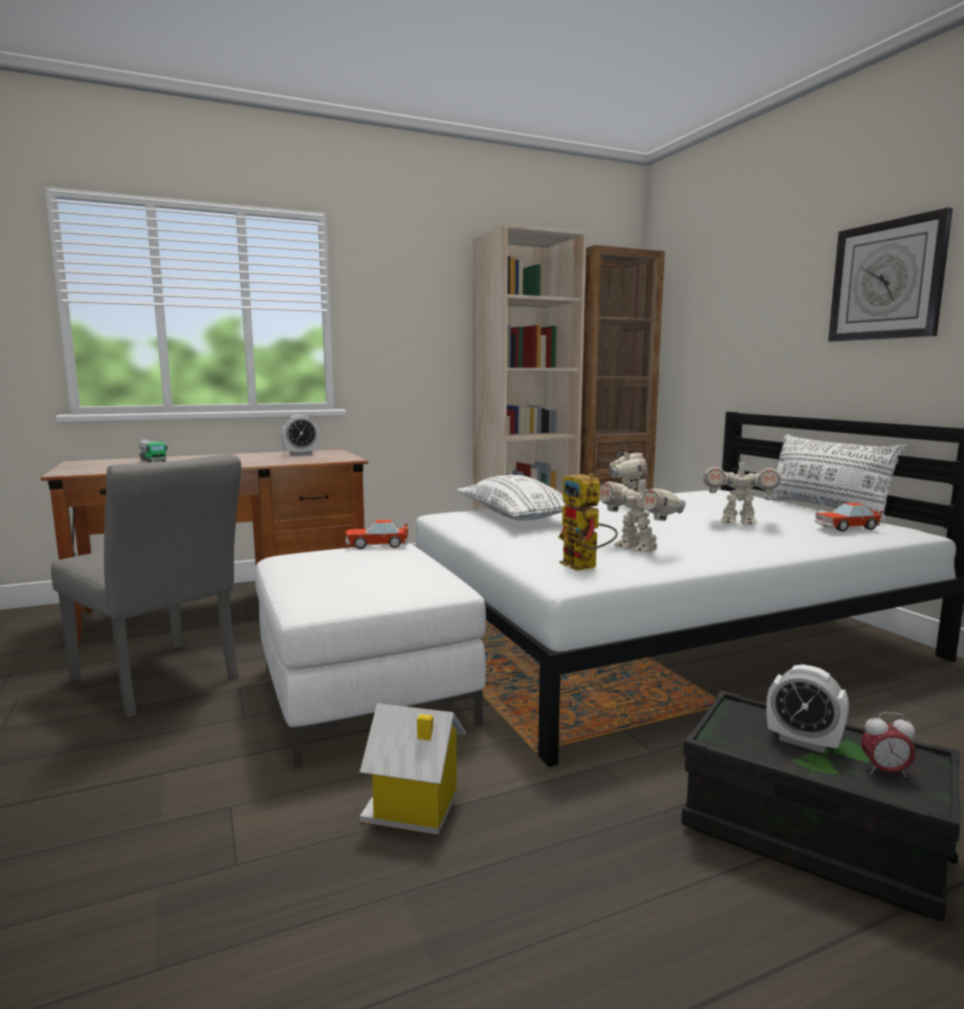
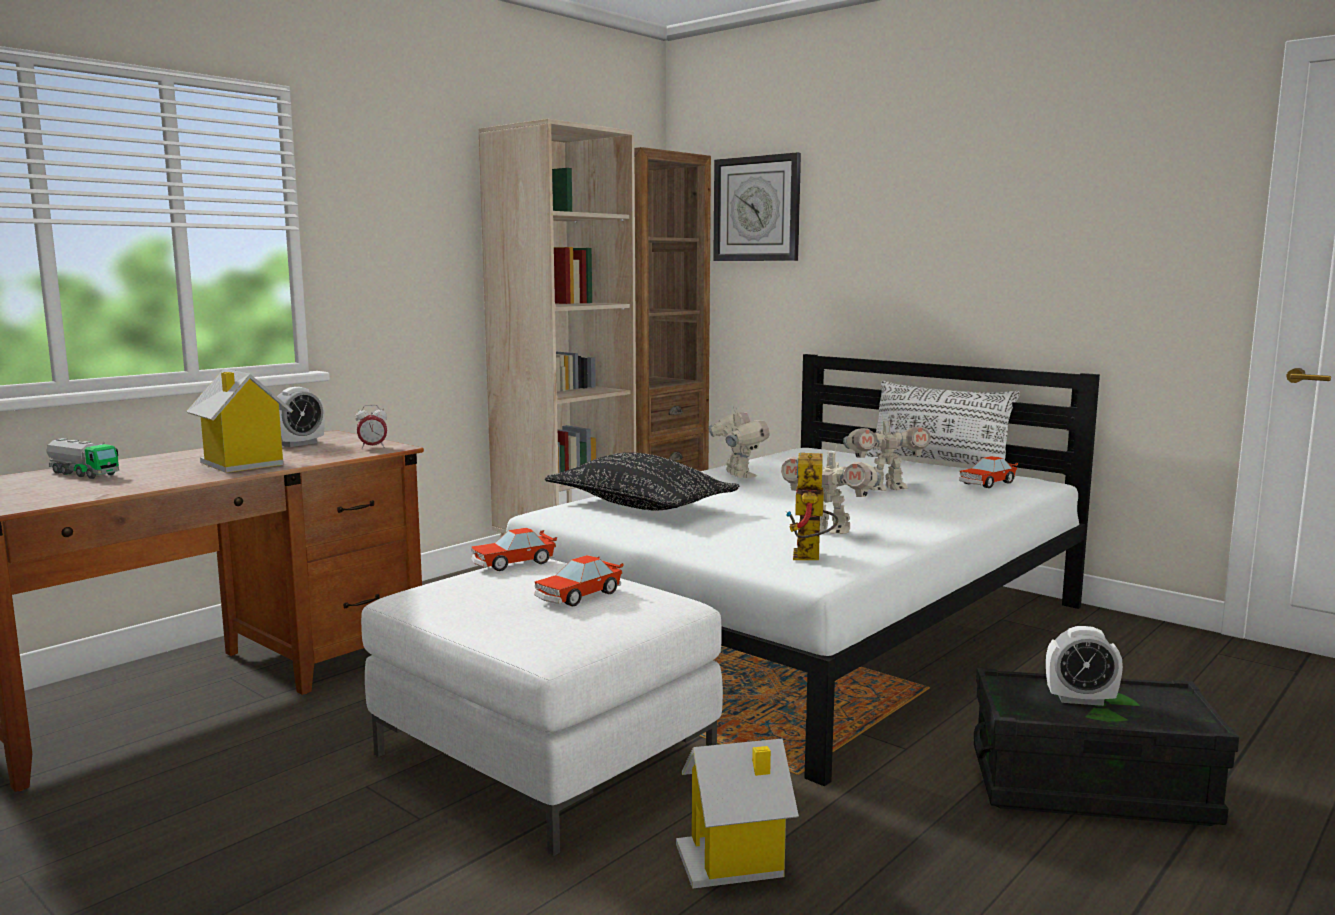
camera: 25 degrees left, 0 degrees up
grey chair [51,454,241,718] -> none
white pillow [455,475,566,521] -> black pillow [545,453,739,510]
toy robot [558,473,618,571] -> toy robot turned 60 degrees clockwise [786,453,838,560]
wall clock [828,208,953,341] -> wall clock moved to [713,153,801,261]
alarm clock [861,712,916,777] -> alarm clock moved to [355,405,387,449]
none -> toy house [186,369,293,473]
none -> toy car [534,555,624,606]

